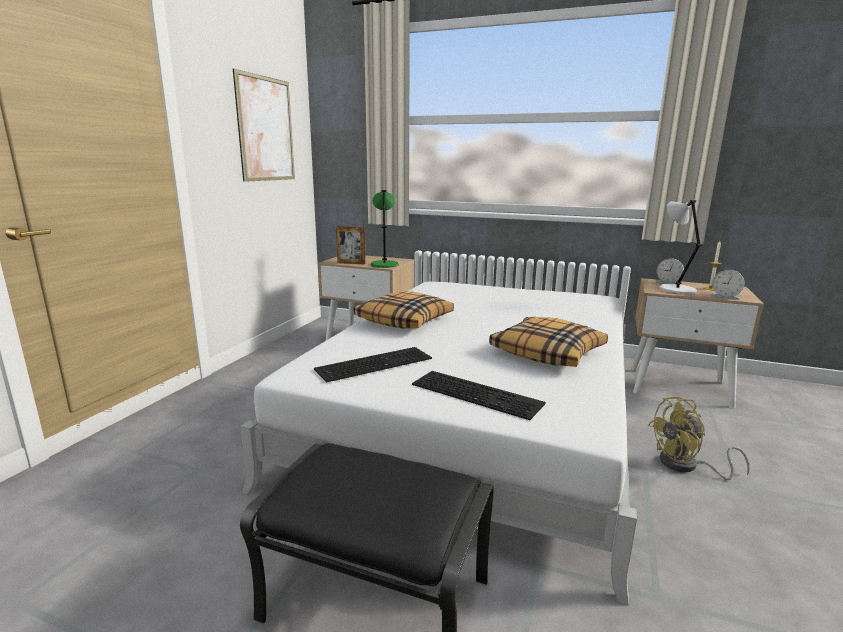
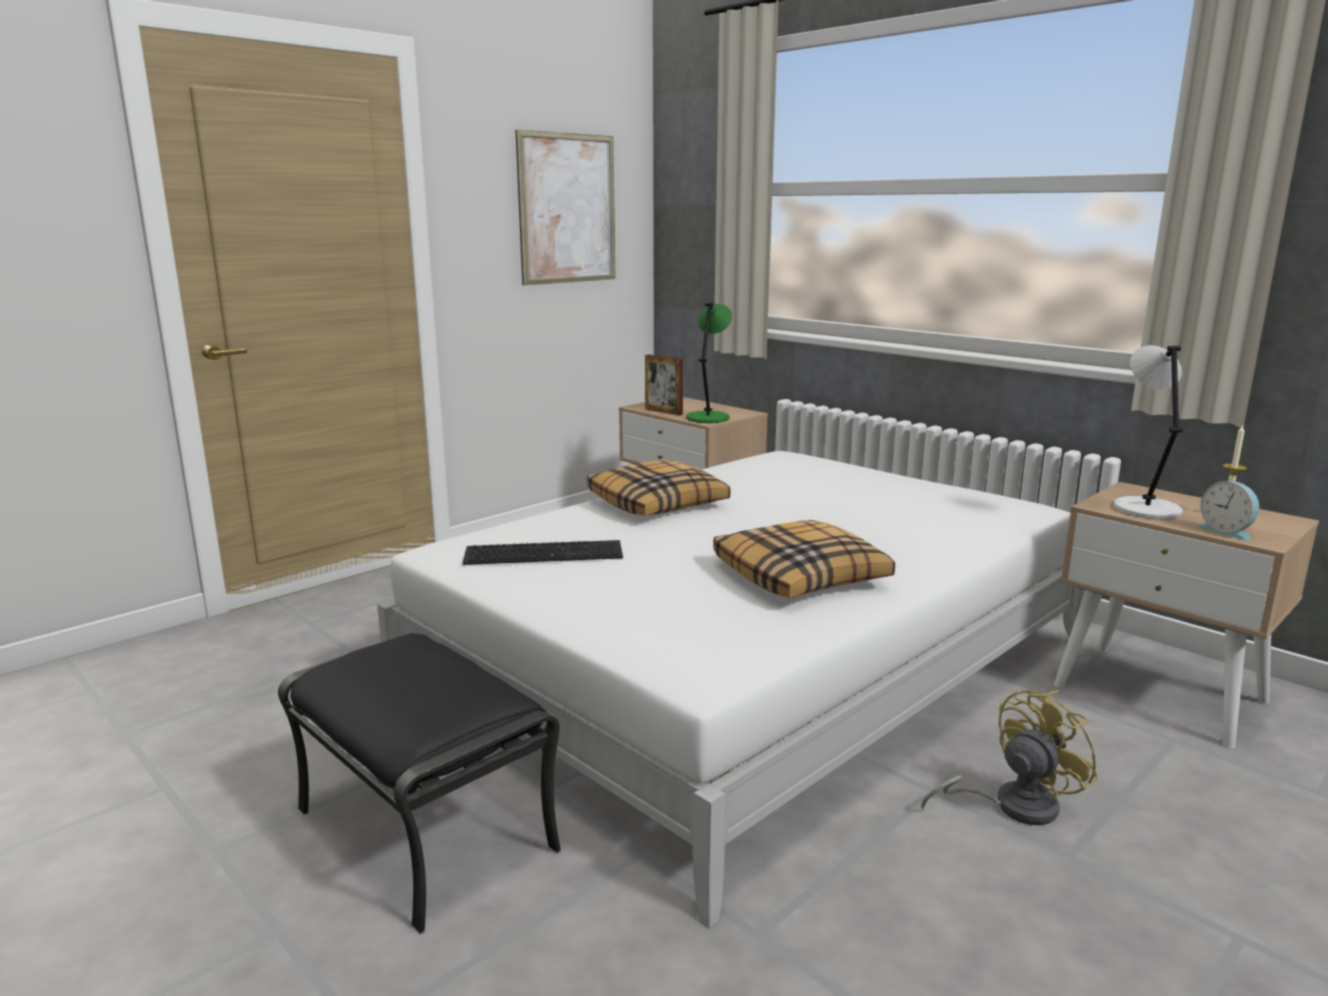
camera: 25 degrees right, 0 degrees up
keyboard [412,371,546,420] -> none
yellow fan [648,397,750,480] -> yellow fan turned 135 degrees clockwise [921,690,1098,825]
alarm clock [655,258,684,285] -> none

